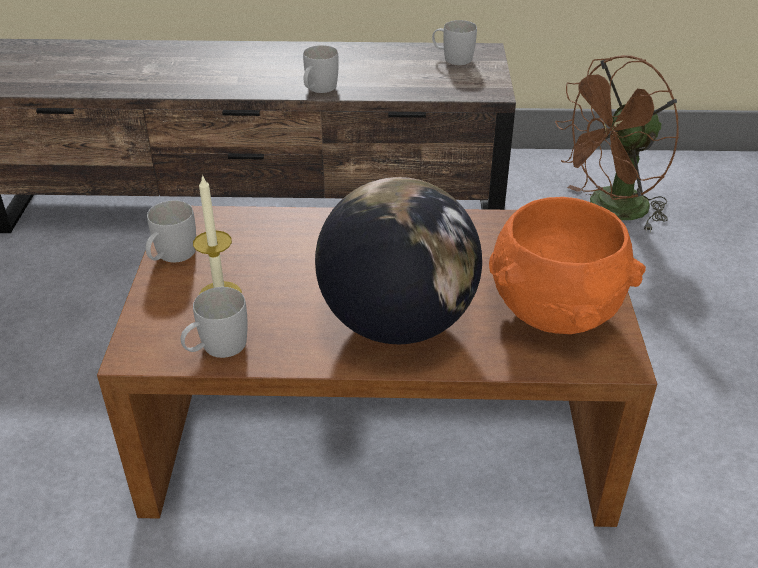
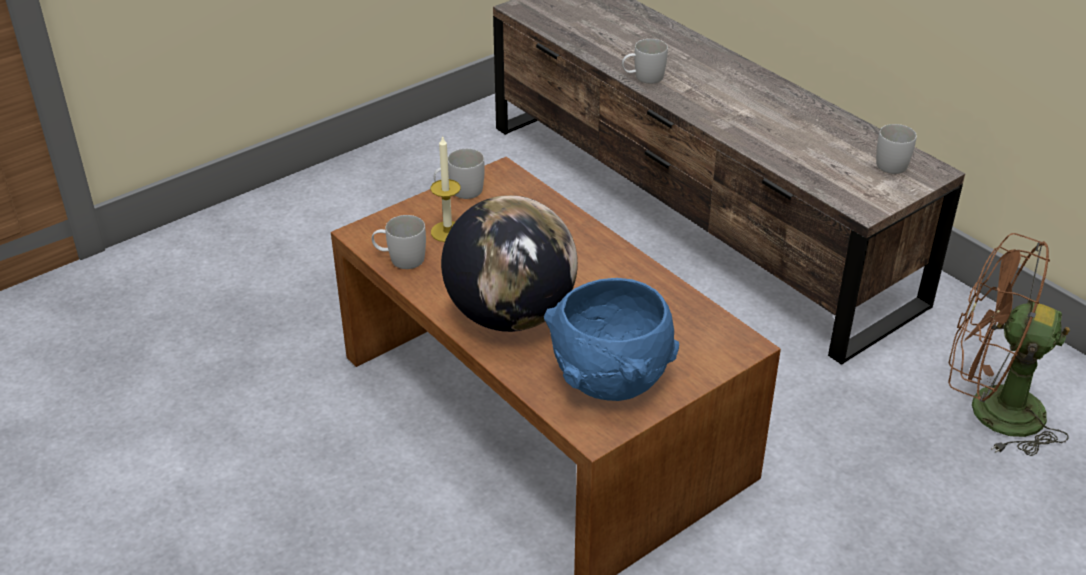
camera: 50 degrees right, 0 degrees up
white mug [303,45,339,93] -> white mug moved to [622,39,668,84]
orange bowl [489,197,646,334] -> blue bowl [544,278,679,401]

